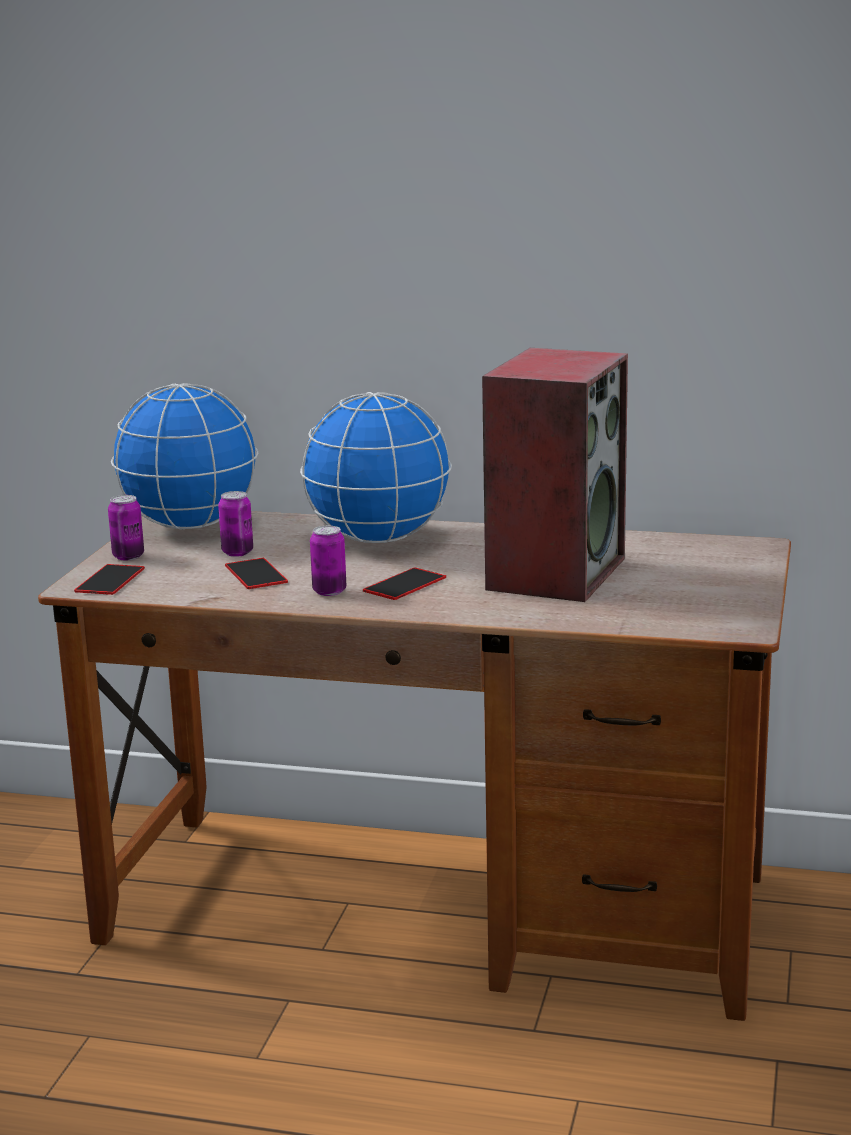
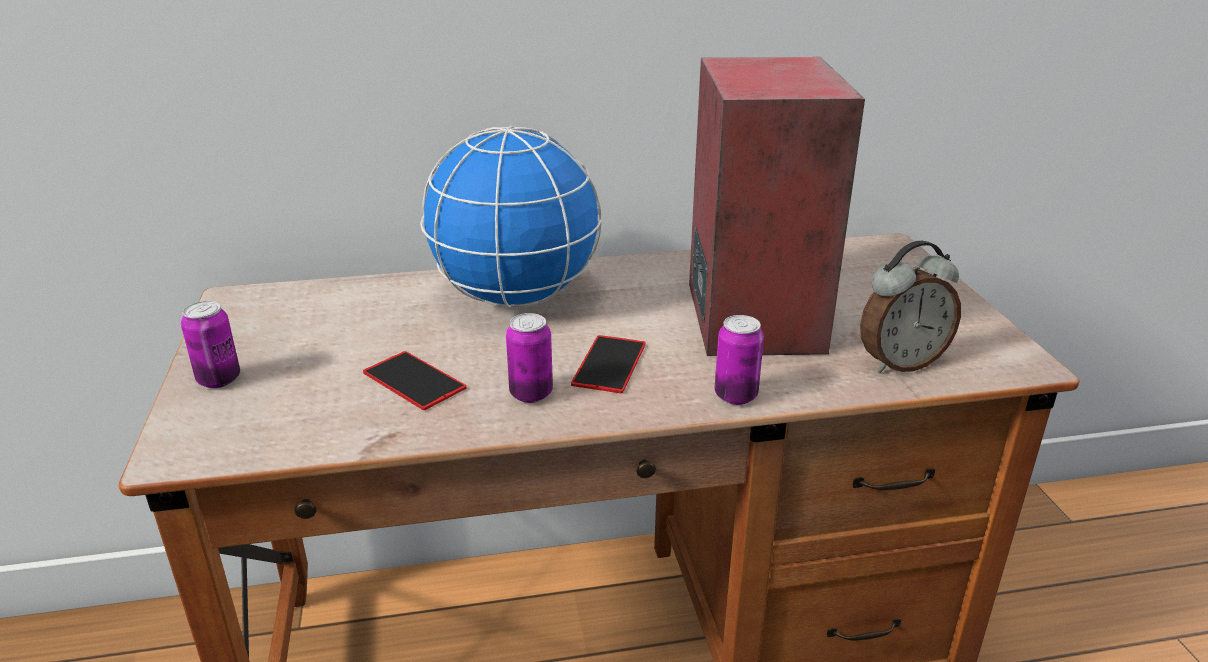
camera: 25 degrees left, 10 degrees up
phone [74,564,145,595] -> none
globe [111,383,259,529] -> none
can [218,491,253,557] -> can moved to [715,315,764,405]
none -> alarm clock [860,241,961,373]

